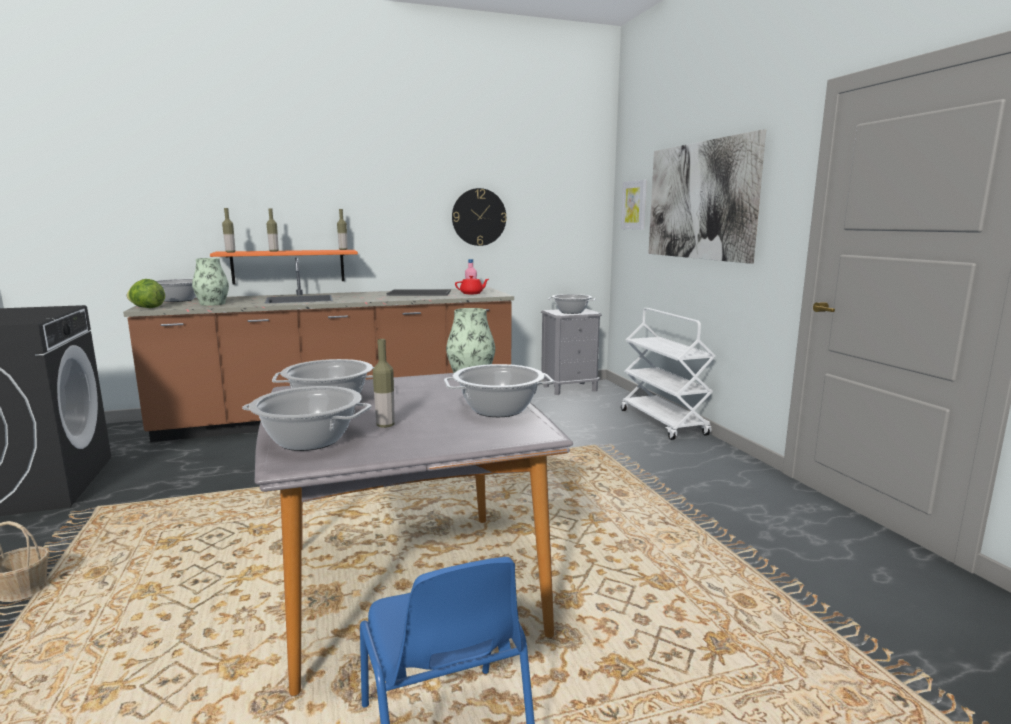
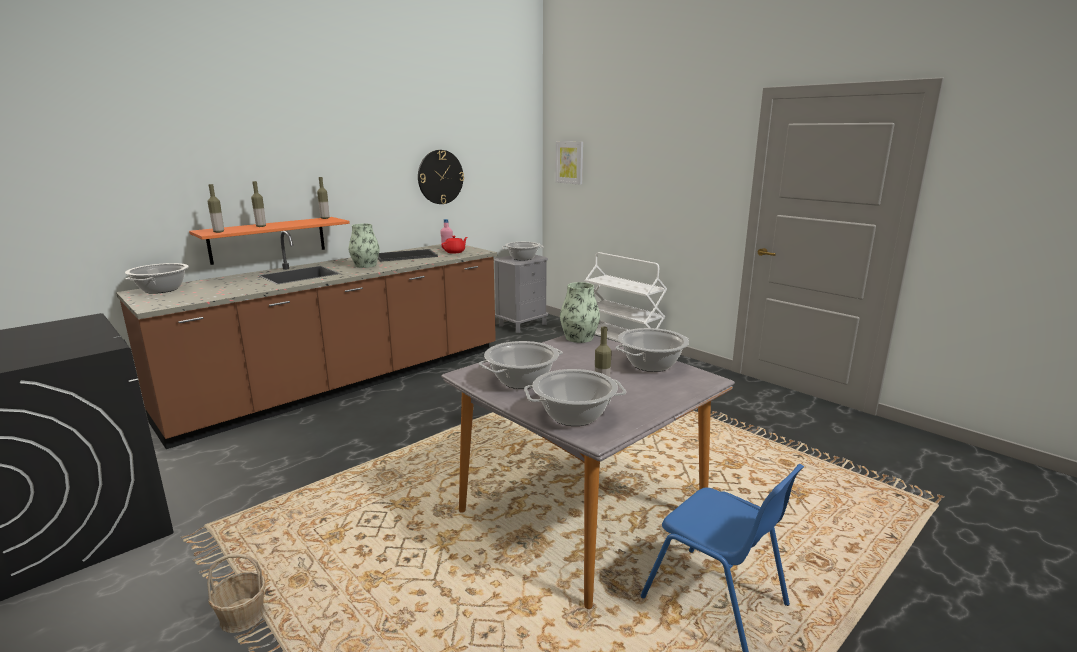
camera: 25 degrees left, 5 degrees up
lettuce [127,279,165,308] -> none
vase [192,258,229,306] -> vase moved to [349,224,380,268]
picture [648,130,766,264] -> none

